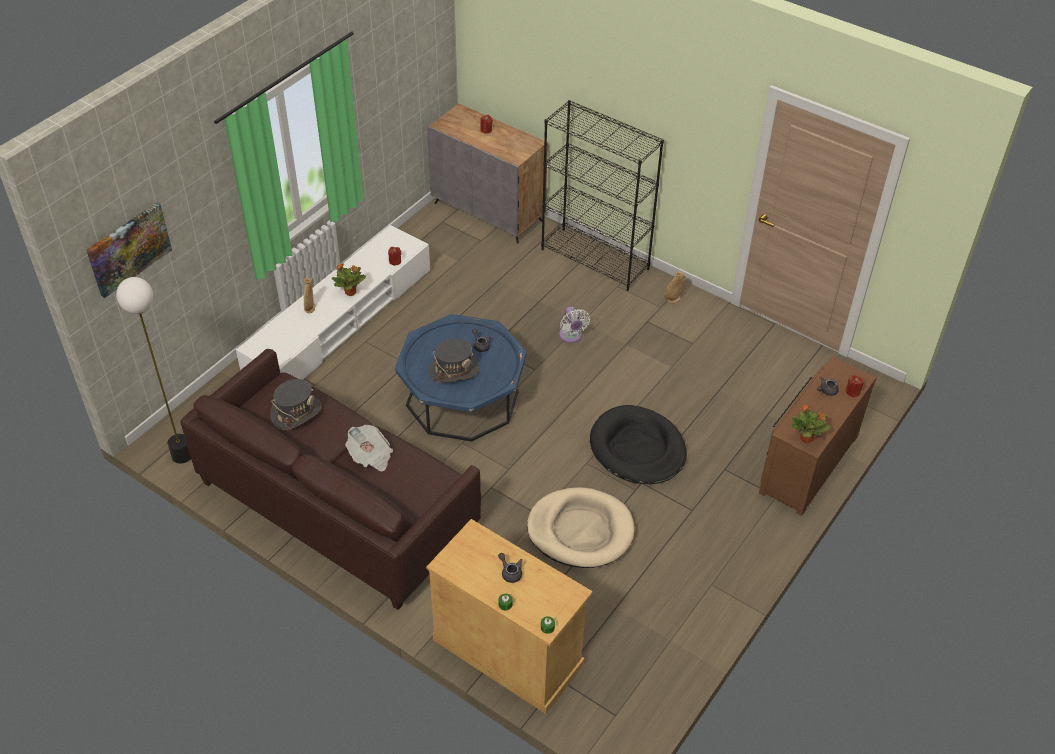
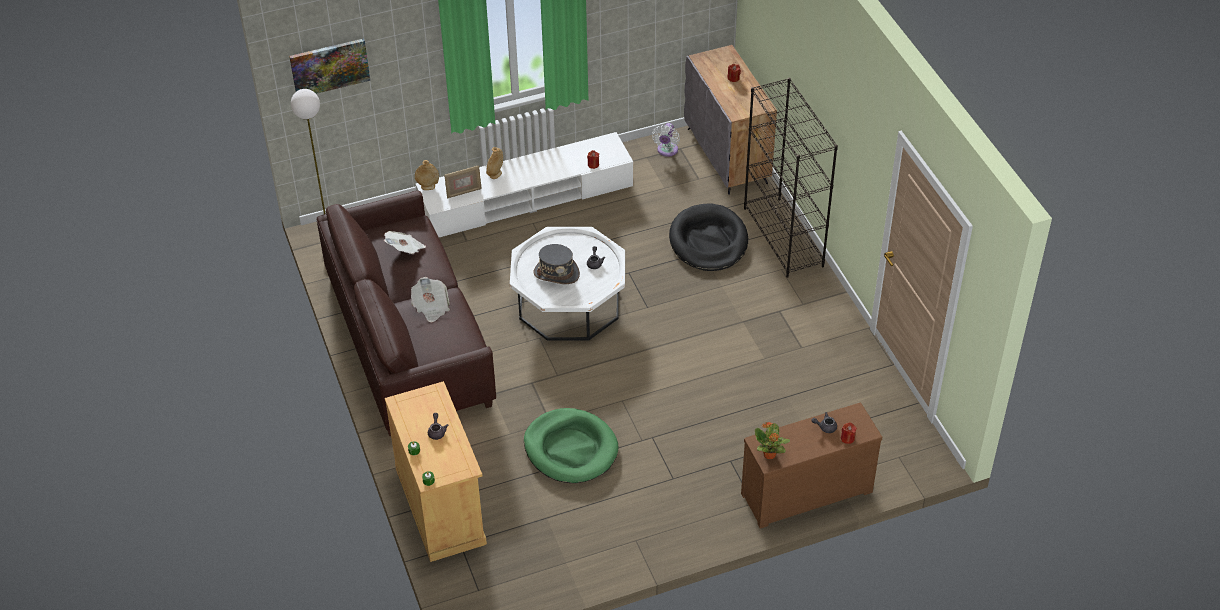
camera: 35 degrees right, 0 degrees up
grey hat [270,379,322,430] -> newspaper [384,231,426,254]
potted plant [332,263,366,296] -> none
blue coffee table [395,314,527,442] -> white coffee table [510,227,625,341]
beige dog bed [527,487,635,568] -> green dog bed [524,408,619,483]
white fan [559,306,590,343] -> white fan moved to [652,123,680,157]
black dog bed [590,405,687,484] -> black dog bed moved to [669,203,748,271]
beige vase [664,272,686,304] -> beige vase moved to [415,160,439,190]
none -> picture frame [444,166,482,199]

